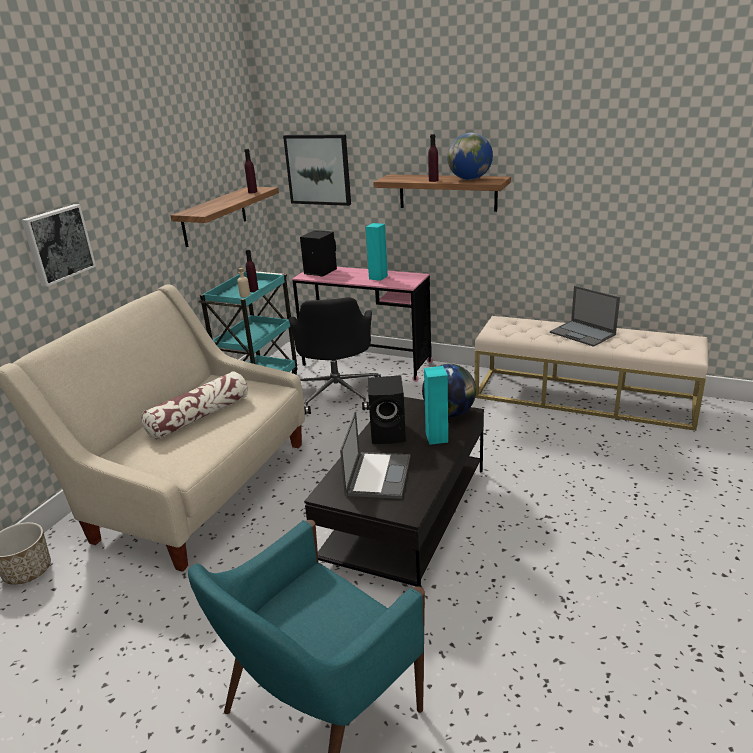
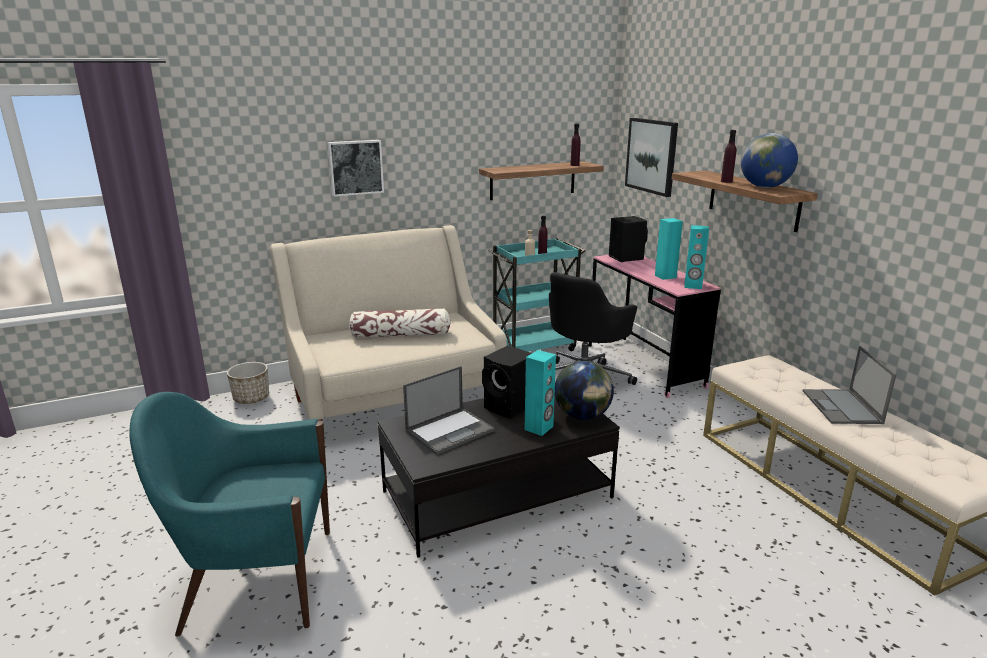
camera: 40 degrees right, 5 degrees down
none -> turquoise speaker [684,225,709,289]

